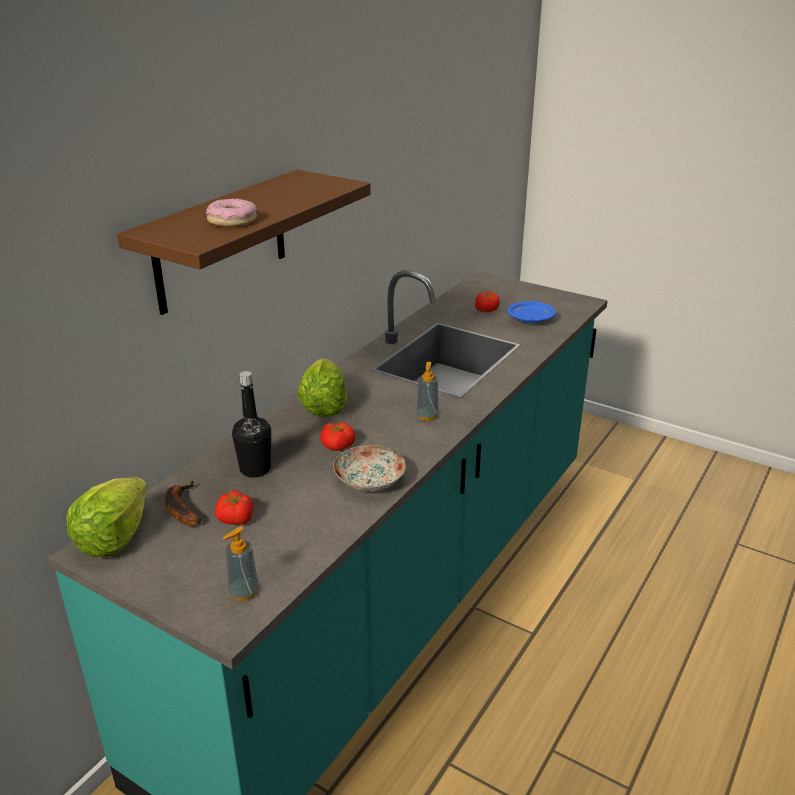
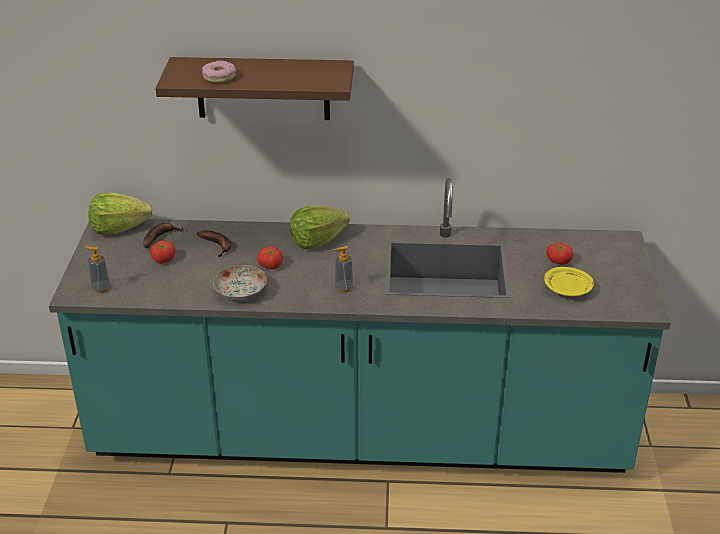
camera: 60 degrees right, 5 degrees up
black bottle [232,371,271,478] -> banana [197,230,231,257]
blue plate [507,301,556,323] -> yellow plate [544,267,594,296]

